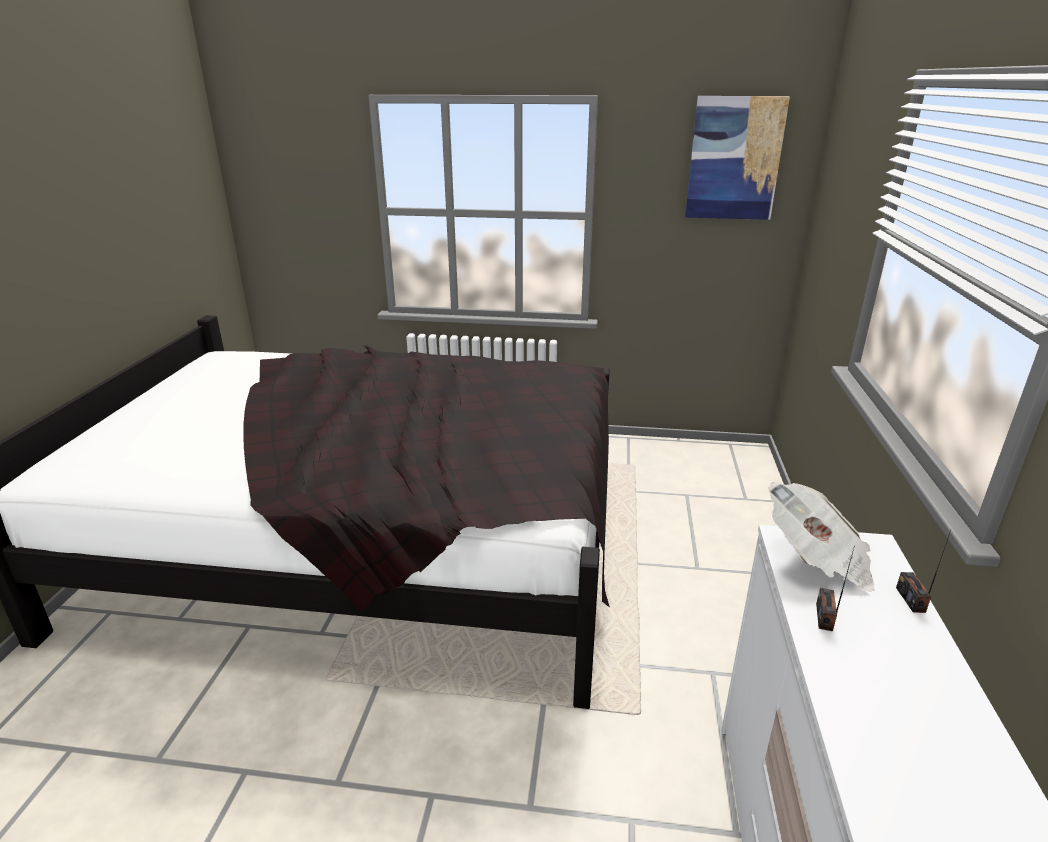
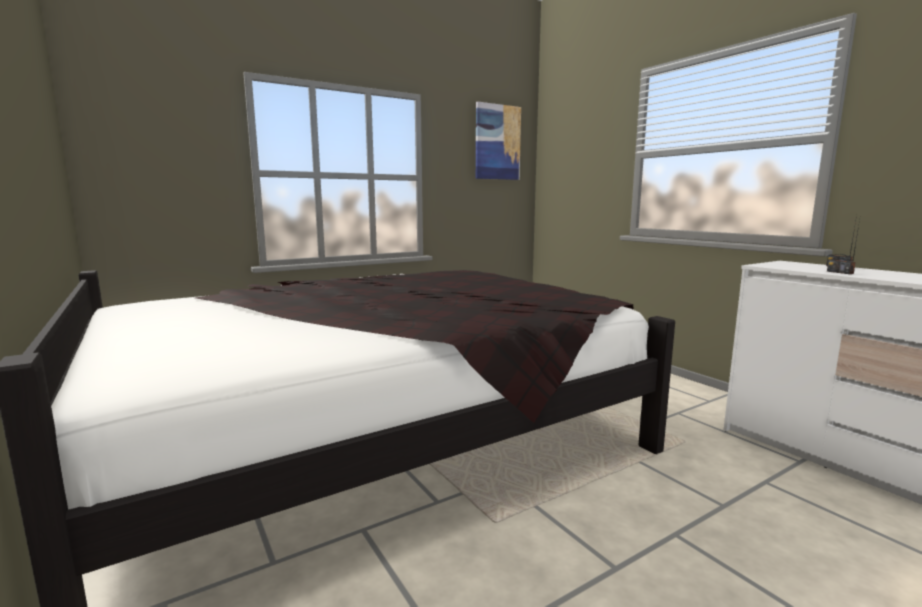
camera: 40 degrees left, 15 degrees down
newspaper [768,482,875,592] -> none

